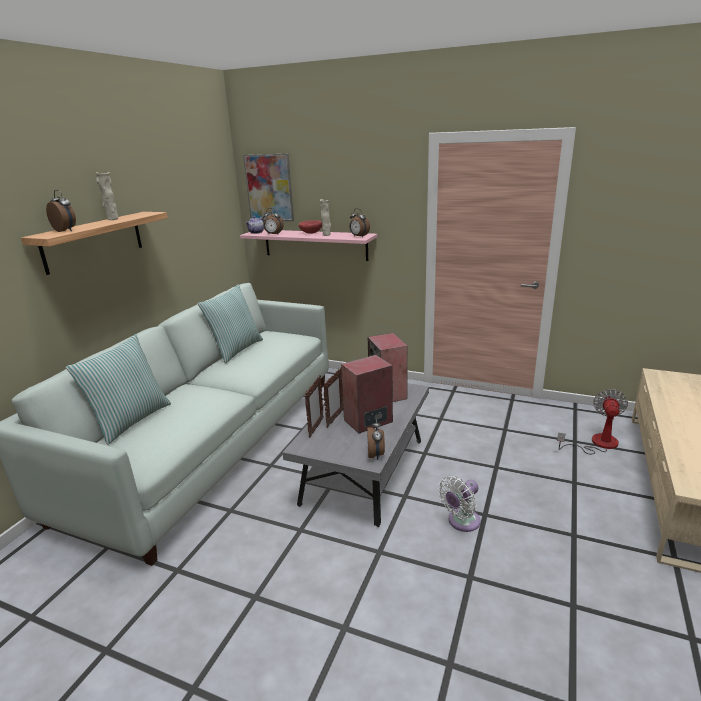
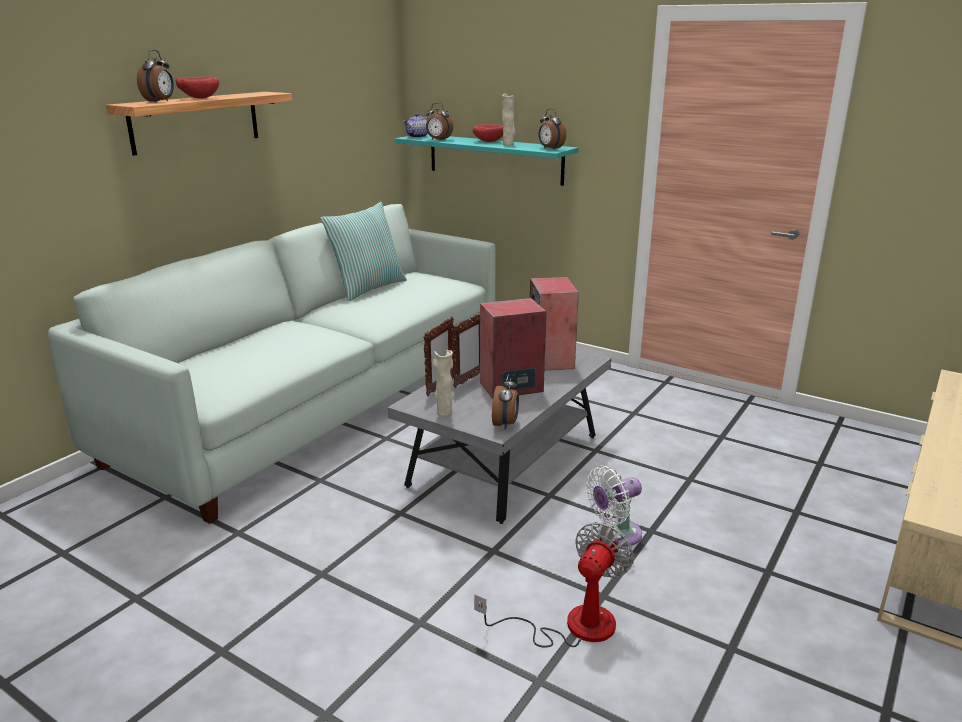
camera: 10 degrees right, 0 degrees up
alarm clock [46,190,76,232] -> alarm clock turned 60 degrees clockwise [137,50,174,103]
pillow [66,334,171,445] -> none
beige vase [96,172,118,220] -> beige vase moved to [433,350,453,417]
pink shelf [240,230,378,261] -> turquoise shelf [395,134,579,186]
picture [243,154,294,221] -> none
fan [557,389,628,454] -> fan moved to [474,522,634,648]
none -> red bowl [176,77,219,99]

